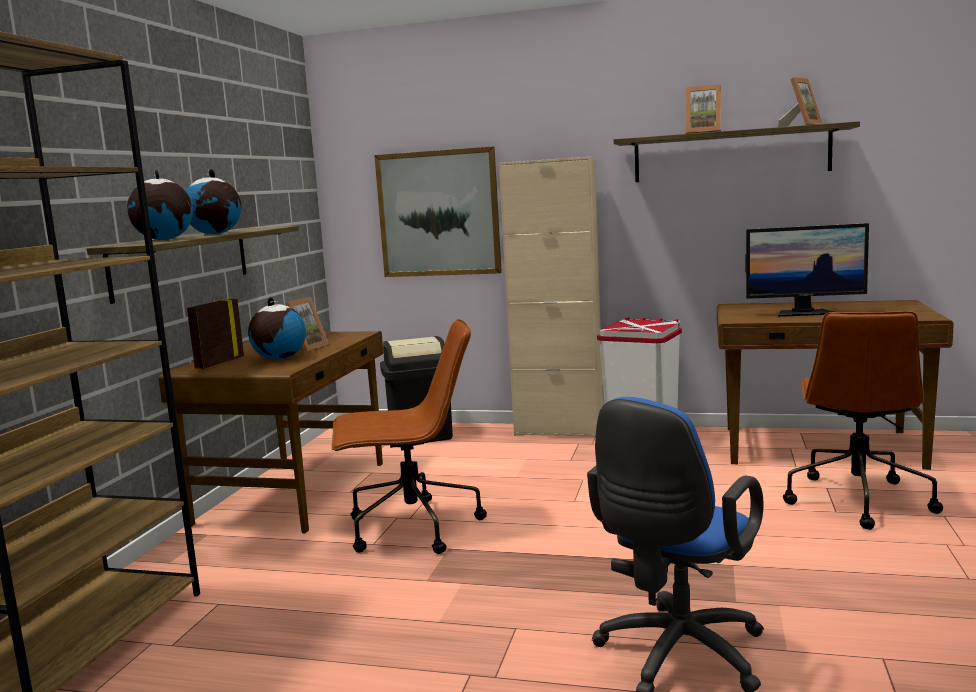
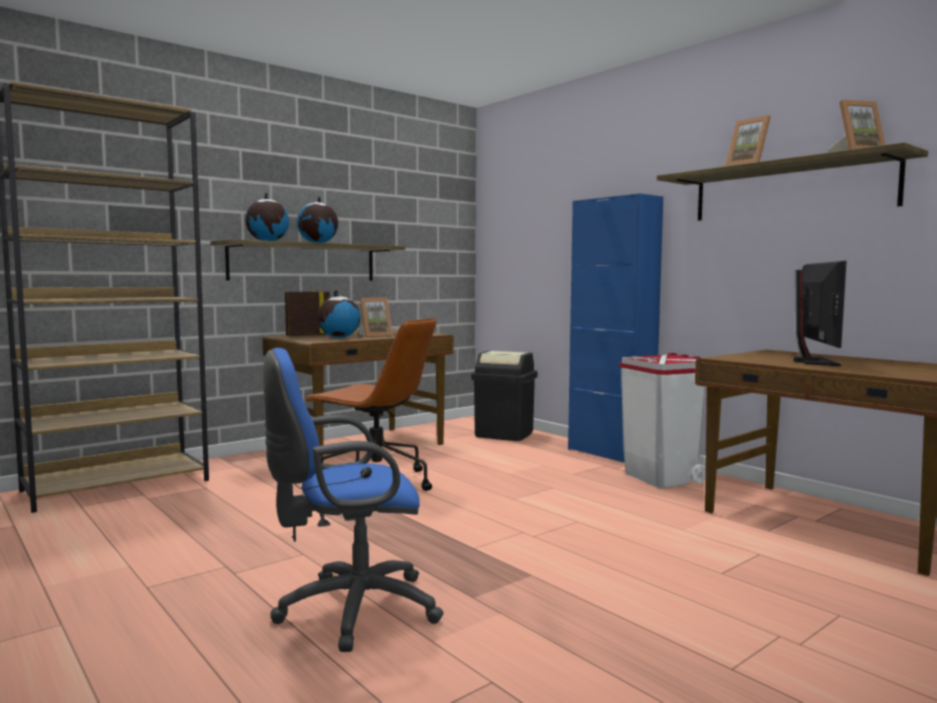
camera: 35 degrees right, 5 degrees down
picture [374,147,502,277] -> none
beige cabinet [499,157,603,436] -> blue cabinet [568,193,663,463]
monitor [745,223,869,317] -> monitor turned 120 degrees counterclockwise [794,261,846,366]
brown office chair [783,311,943,530] -> none

